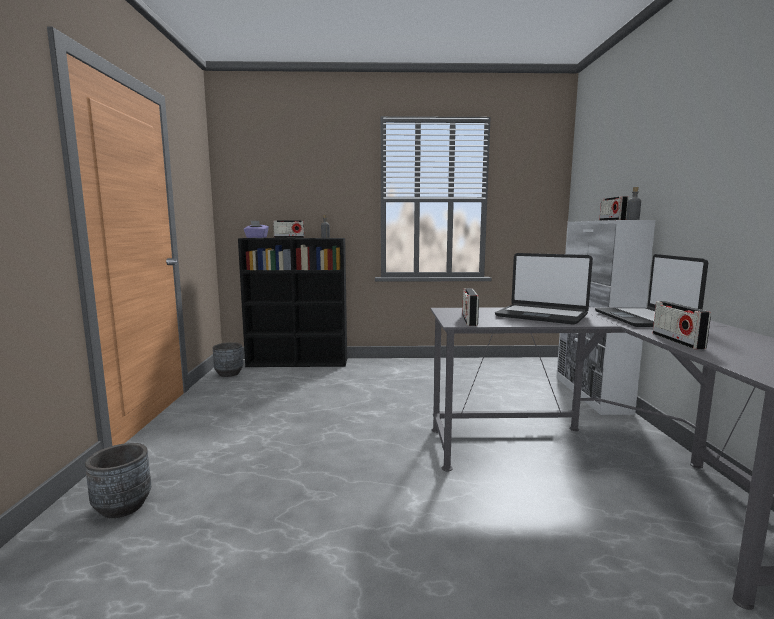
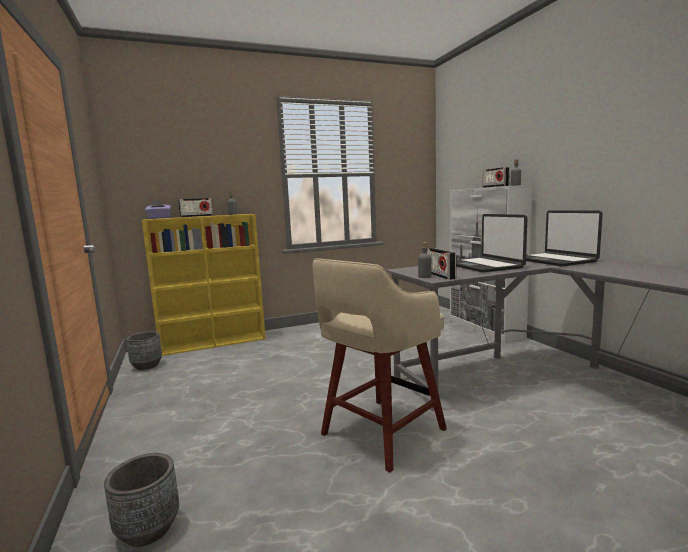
camera: 20 degrees left, 0 degrees up
black bookcase [238,238,347,367] -> yellow bookcase [142,214,266,356]
laptop [495,253,593,325] -> laptop turned 60 degrees clockwise [456,214,527,273]
radio [653,301,711,349] -> none
none -> beige stool [313,259,447,473]
none -> grey bottle [418,242,432,278]

